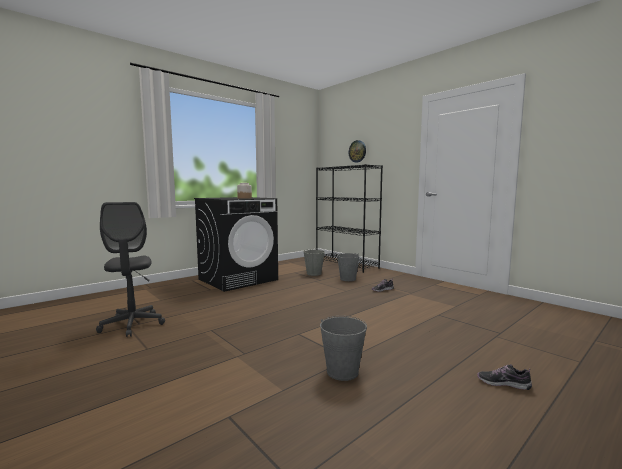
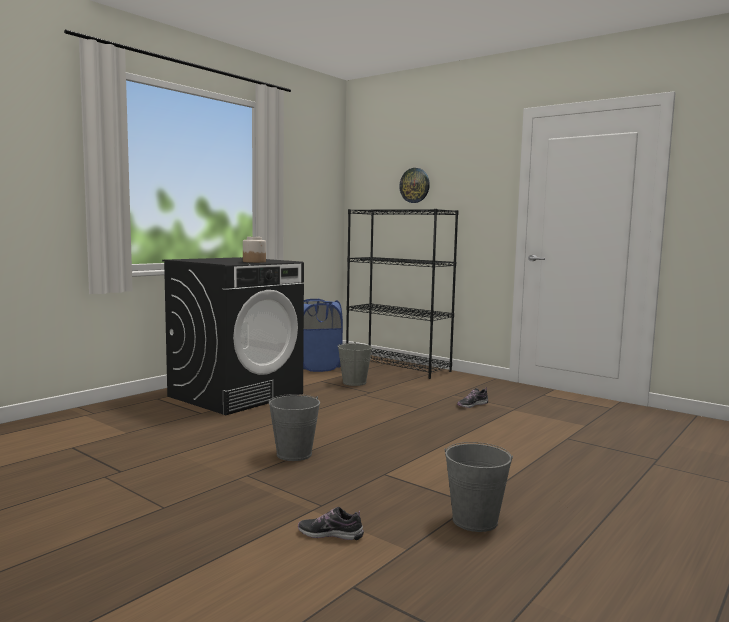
camera: 10 degrees left, 0 degrees up
grey office chair [96,202,165,337] -> none
grey bucket [337,253,360,281] -> grey bucket moved to [269,394,320,461]
shoe [477,364,532,390] -> shoe moved to [298,507,364,540]
none -> blue laundry basket [303,299,343,372]

